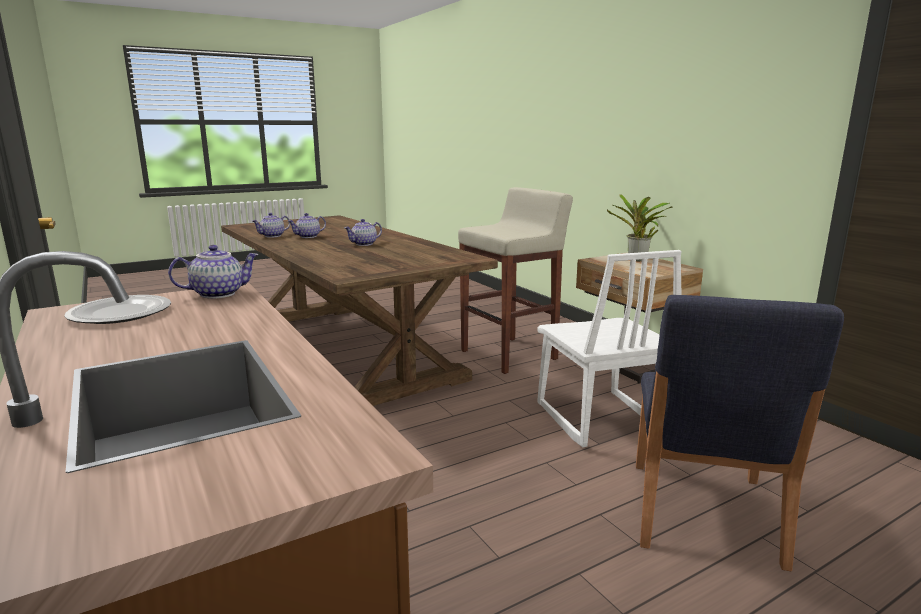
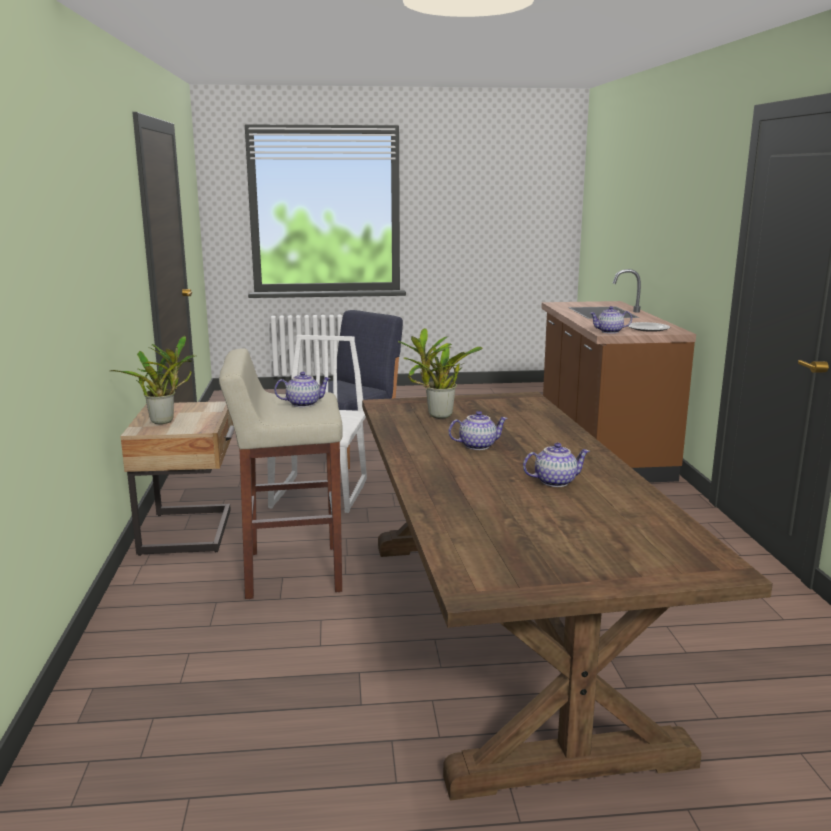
camera: 155 degrees left, 0 degrees up
teapot [252,213,290,238] -> teapot moved to [274,371,331,407]
none -> potted plant [398,328,483,418]

